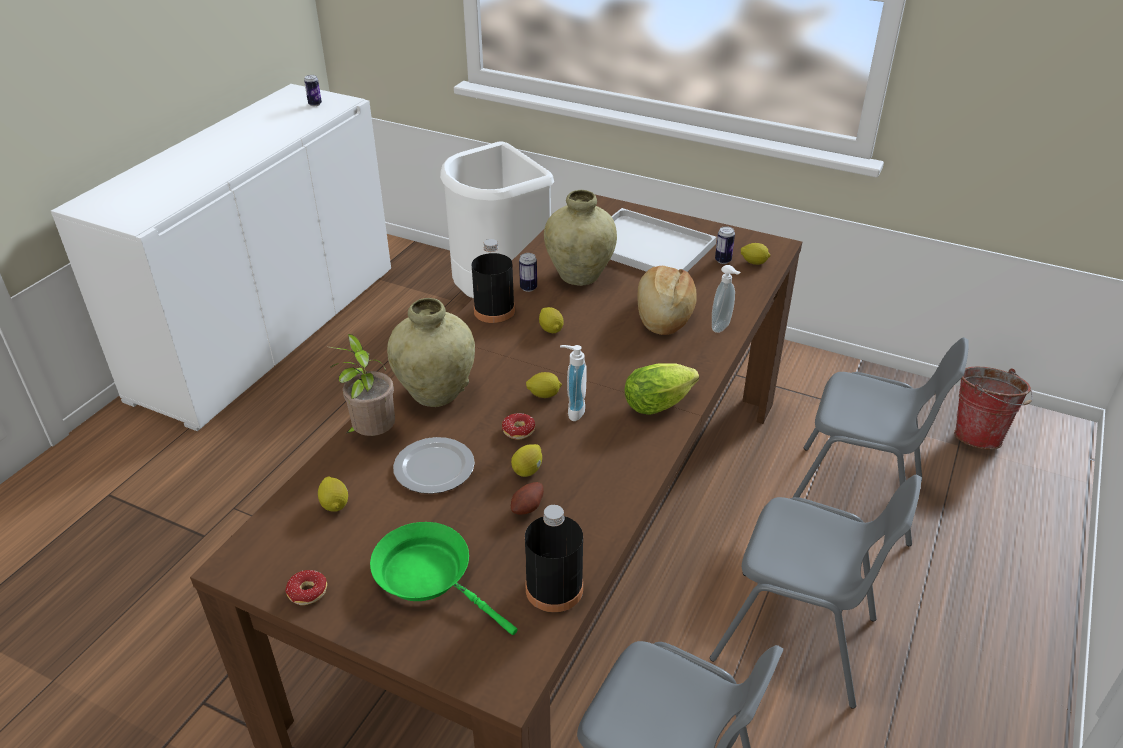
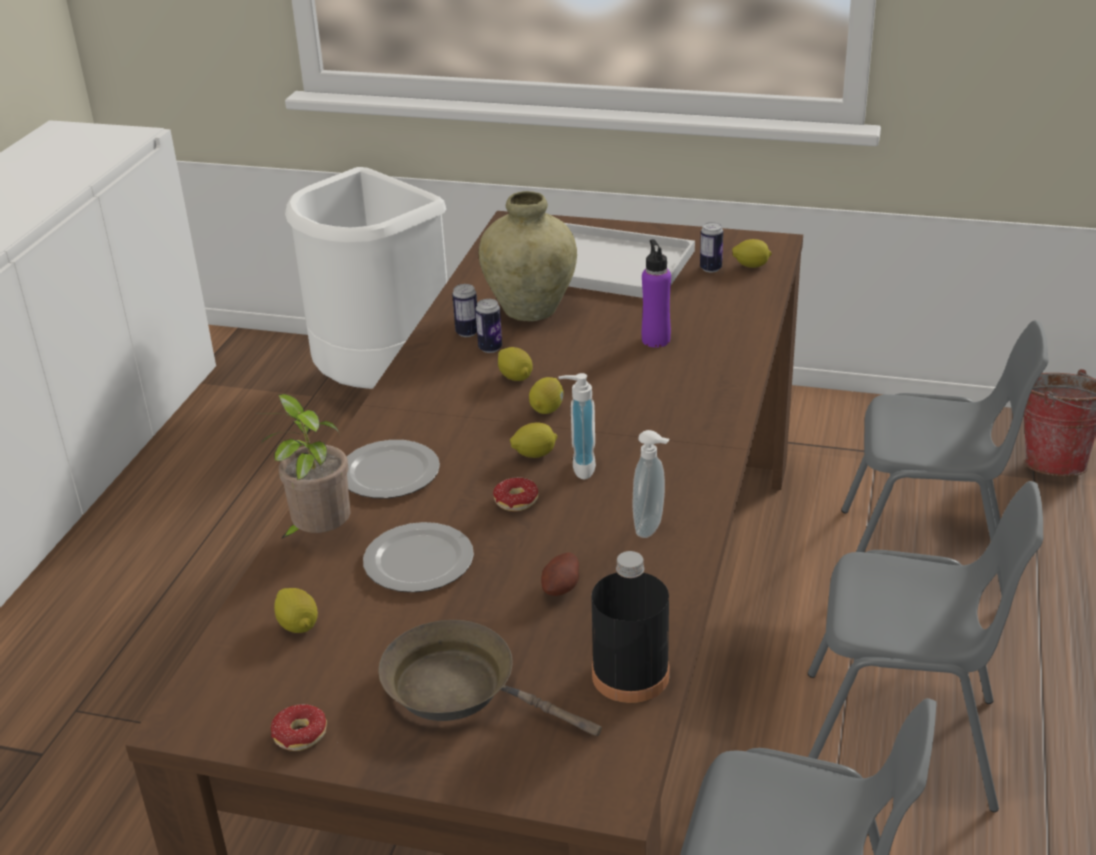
camera: 10 degrees left, 5 degrees down
can [304,75,322,106] -> can moved to [476,299,502,353]
green frying pan [370,522,518,635] -> brown frying pan [378,620,602,736]
beige vase [387,298,475,407] -> plate [347,440,440,498]
black bottle [472,239,515,323] -> none
lemon [511,444,542,477] -> lemon moved to [529,377,564,414]
lettuce [625,363,699,415] -> none
bread [638,266,697,335] -> purple bottle [642,239,671,348]
soap dispenser [712,265,740,333] -> soap dispenser moved to [633,430,670,538]

